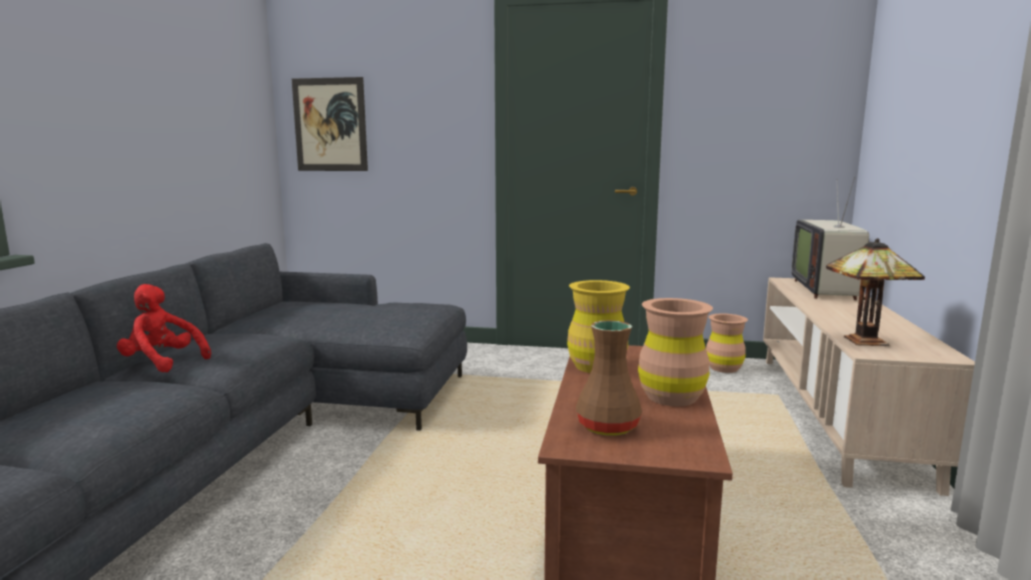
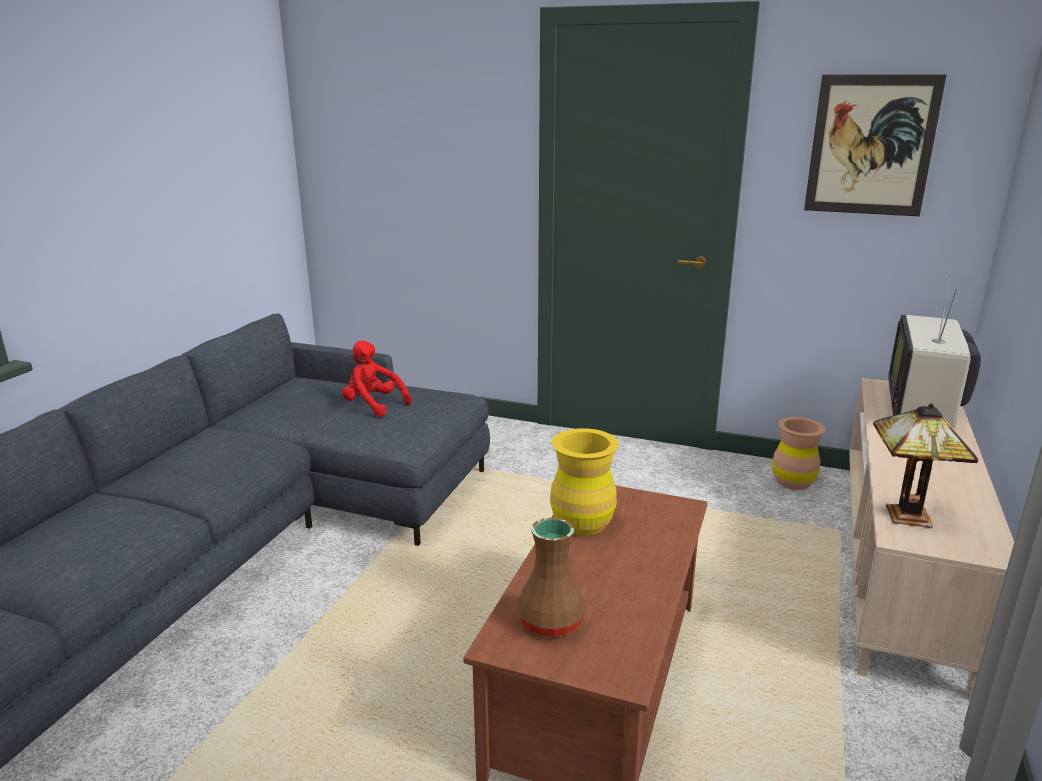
camera: 10 degrees right, 10 degrees up
red plush toy [117,284,211,372] -> red plush toy moved to [342,341,411,417]
picture [292,77,368,171] -> picture moved to [804,75,947,216]
brown vase [638,298,713,406] -> none

